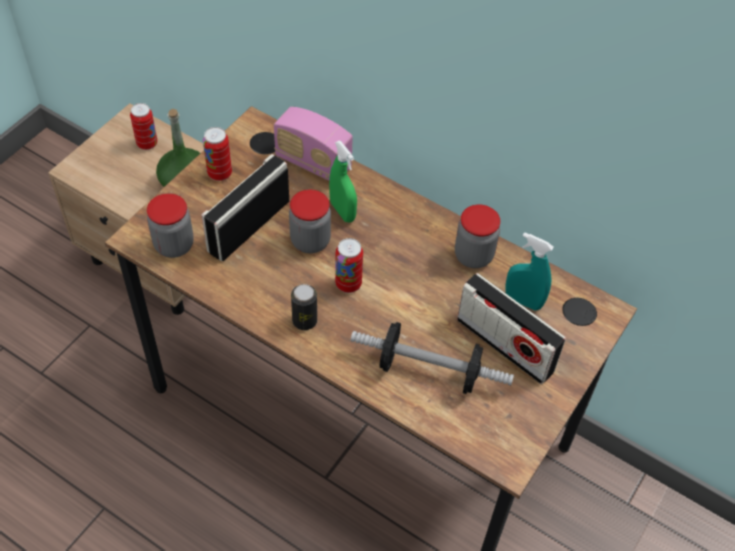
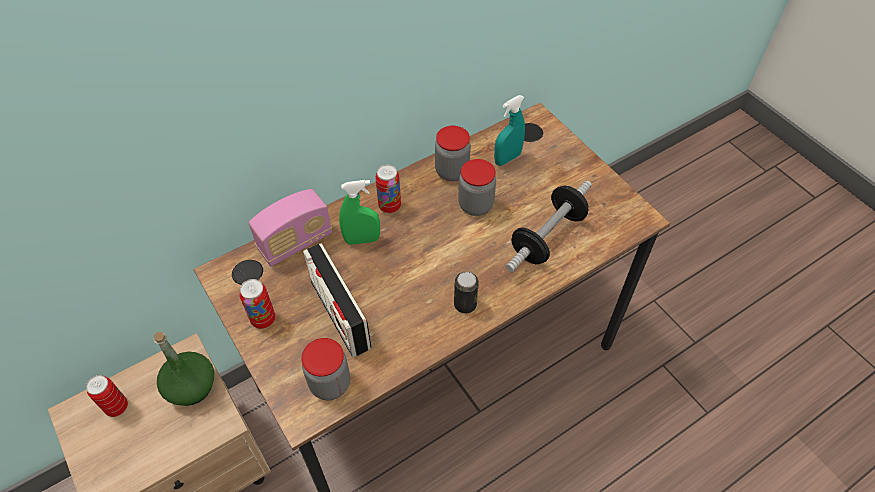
camera: 65 degrees left, 0 degrees up
jar [289,190,331,253] -> jar moved to [458,159,496,216]
can [335,238,363,293] -> can moved to [376,164,401,214]
radio [457,273,566,384] -> none

